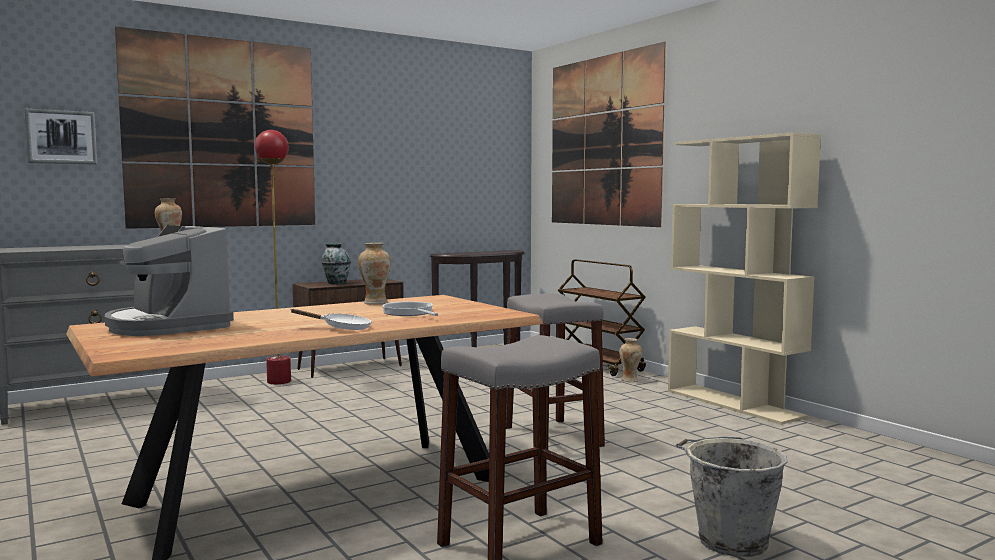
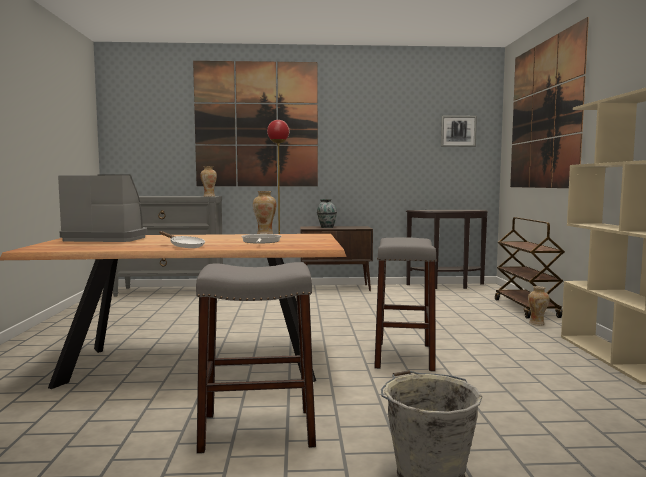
camera: 30 degrees right, 0 degrees up
picture [25,109,97,164] -> picture moved to [441,115,477,147]
coffee machine [105,225,234,336] -> coffee machine turned 105 degrees clockwise [58,175,147,242]

